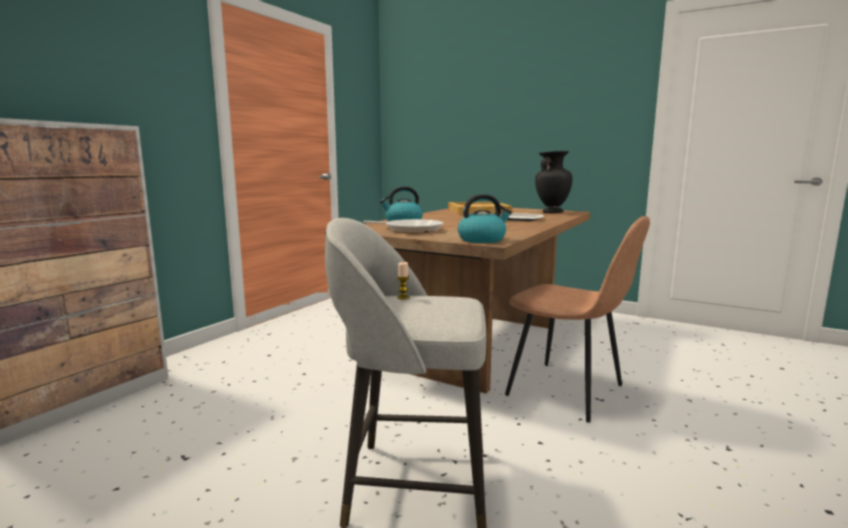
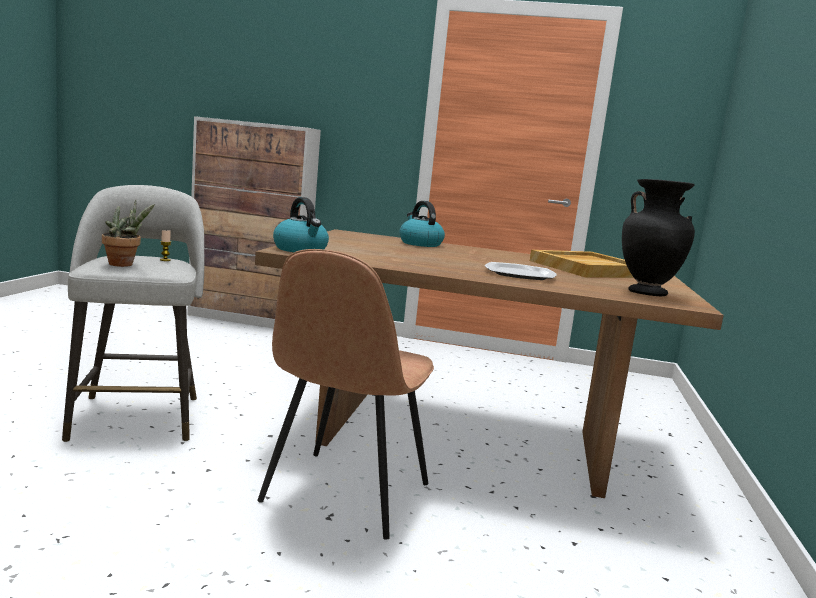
camera: 70 degrees right, 0 degrees up
frying pan [363,219,443,233] -> none
none -> potted plant [102,200,155,267]

